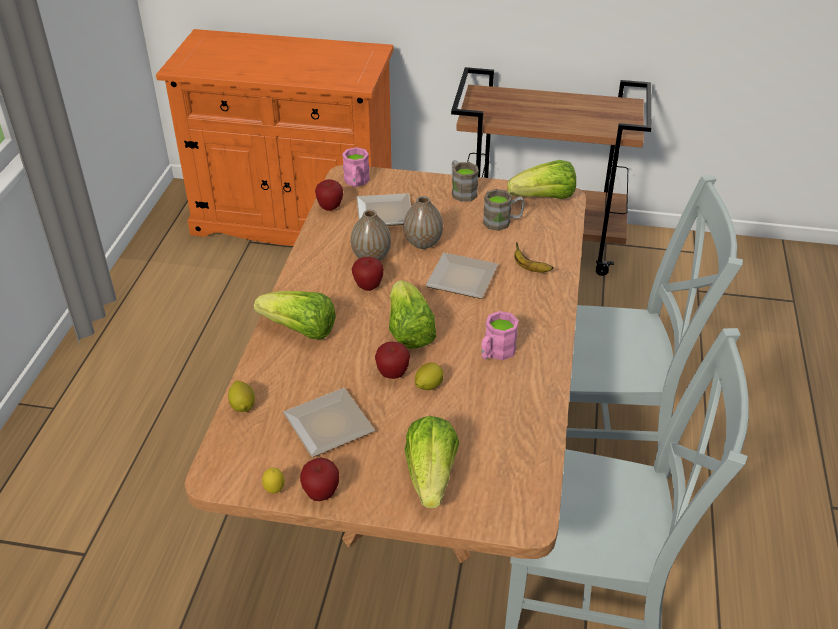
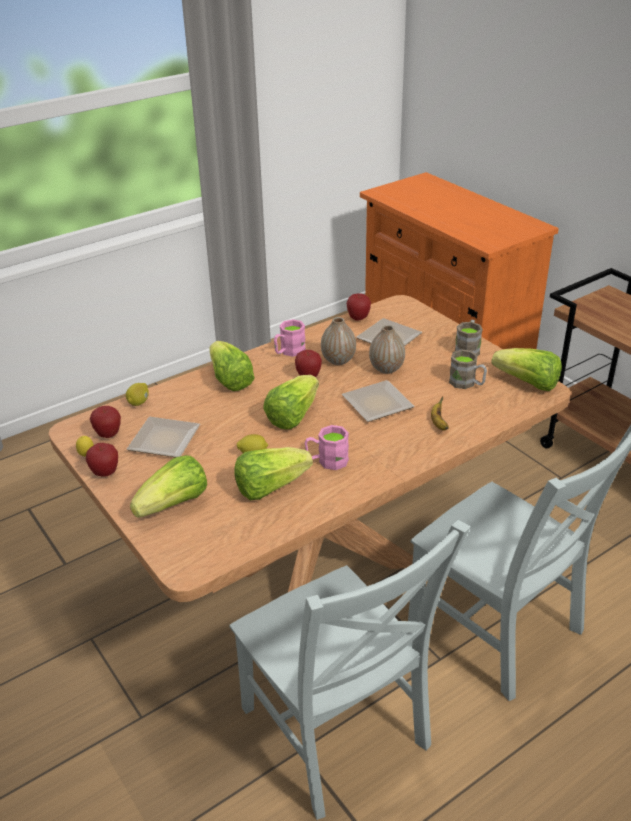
camera: 45 degrees right, 5 degrees down
pink mug [342,147,370,187] -> pink mug moved to [274,319,306,357]
apple [375,342,410,379] -> apple moved to [90,406,121,438]
none -> lettuce [234,447,313,500]

